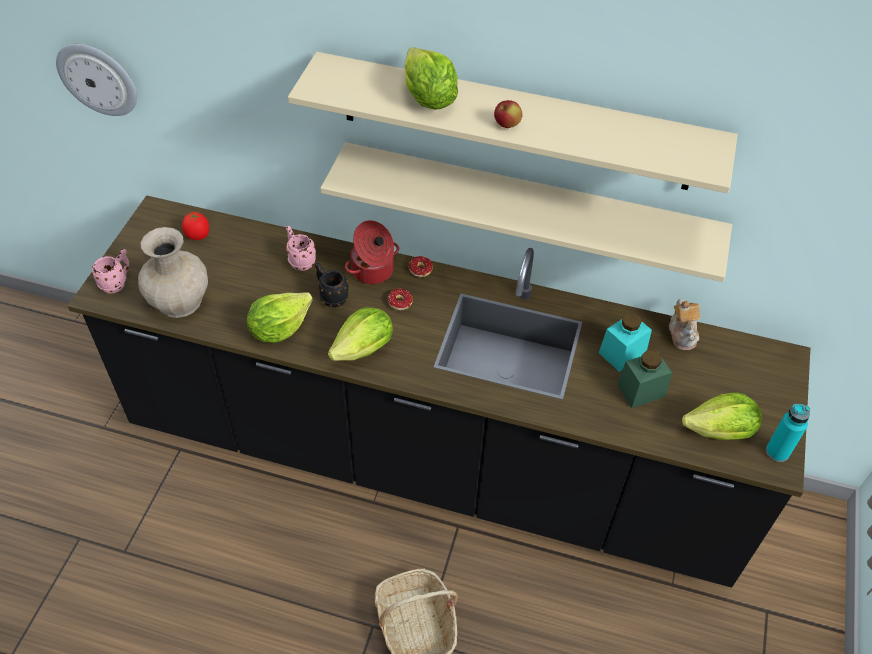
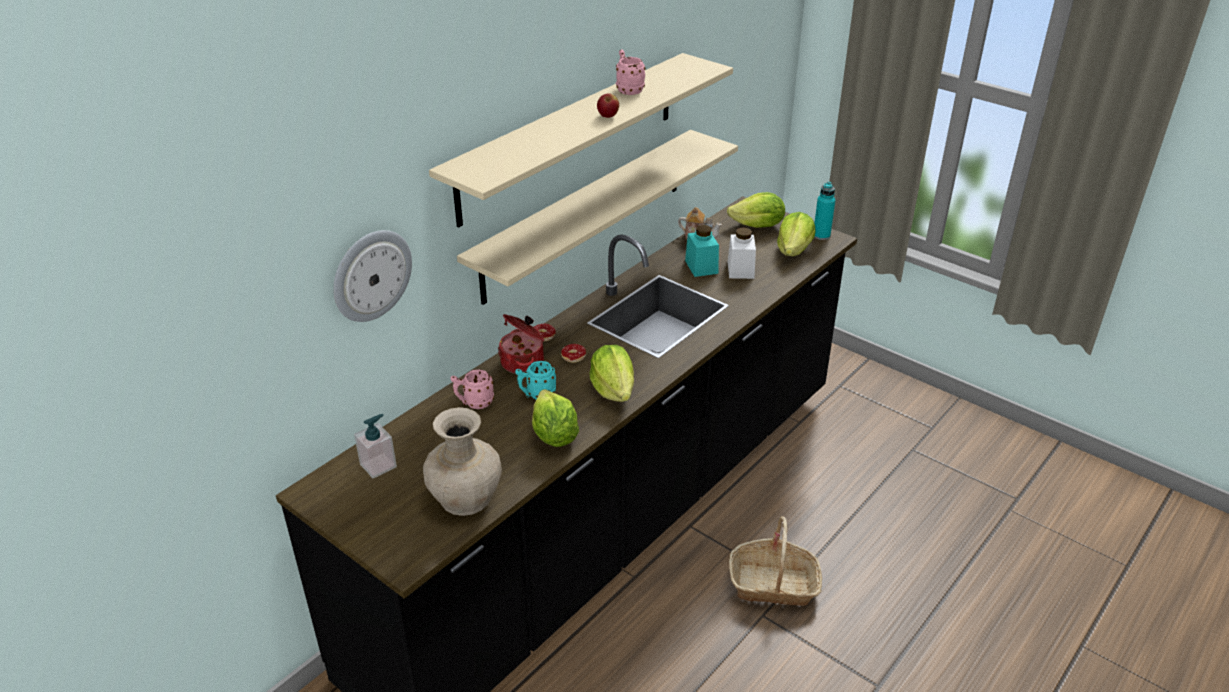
camera: 65 degrees left, 15 degrees down
wall clock [56,44,137,116] -> wall clock moved to [333,230,412,322]
pink mug [92,249,129,293] -> pink mug moved to [616,50,646,95]
tomato [182,212,209,240] -> soap dispenser [354,414,397,479]
black mug [315,263,349,307] -> turquoise mug [515,361,557,400]
lettuce [404,47,458,110] -> lettuce moved to [727,192,785,228]
green jar [617,350,672,408] -> white jar [728,227,756,279]

